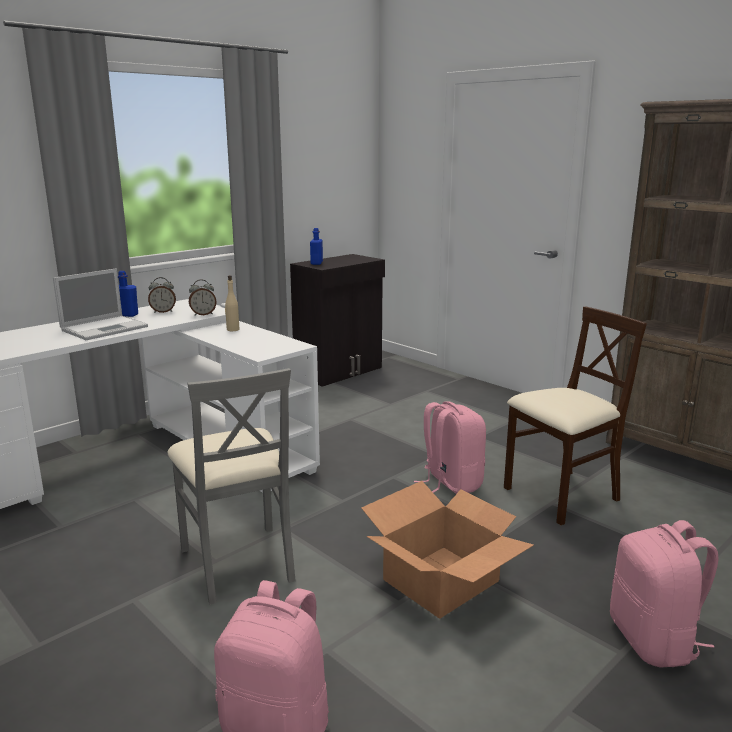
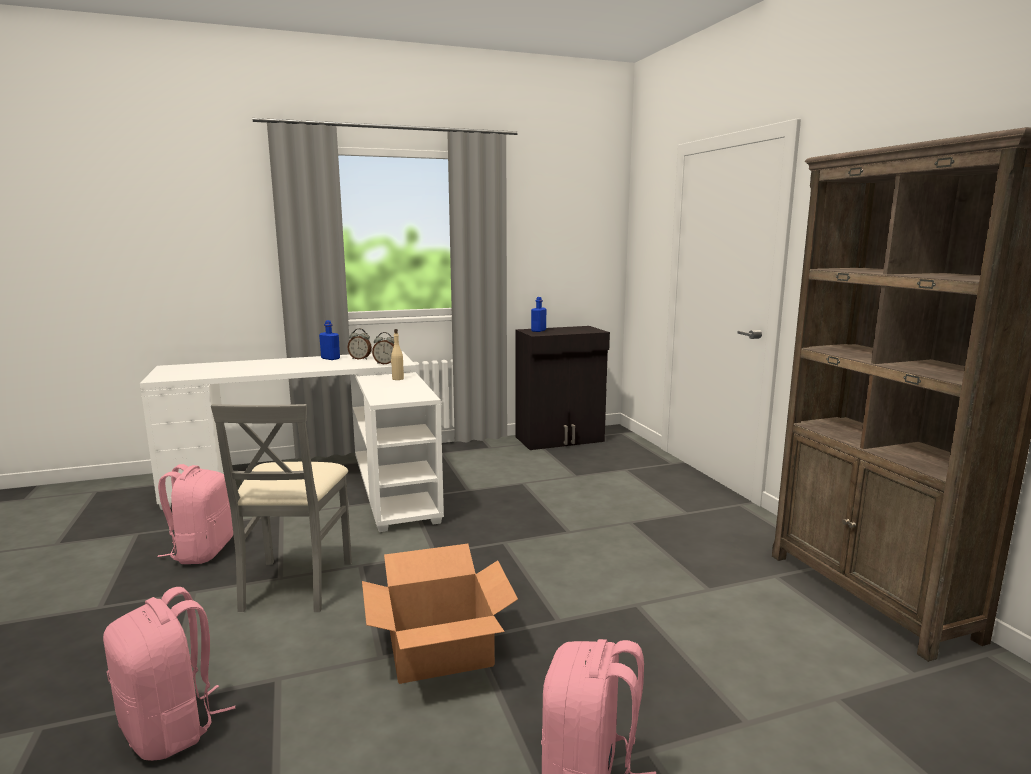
camera: 25 degrees right, 5 degrees down
laptop [53,268,148,340] -> none
pink backpack [414,401,486,494] -> pink backpack moved to [158,464,233,564]
beige chair [504,306,647,525] -> none

